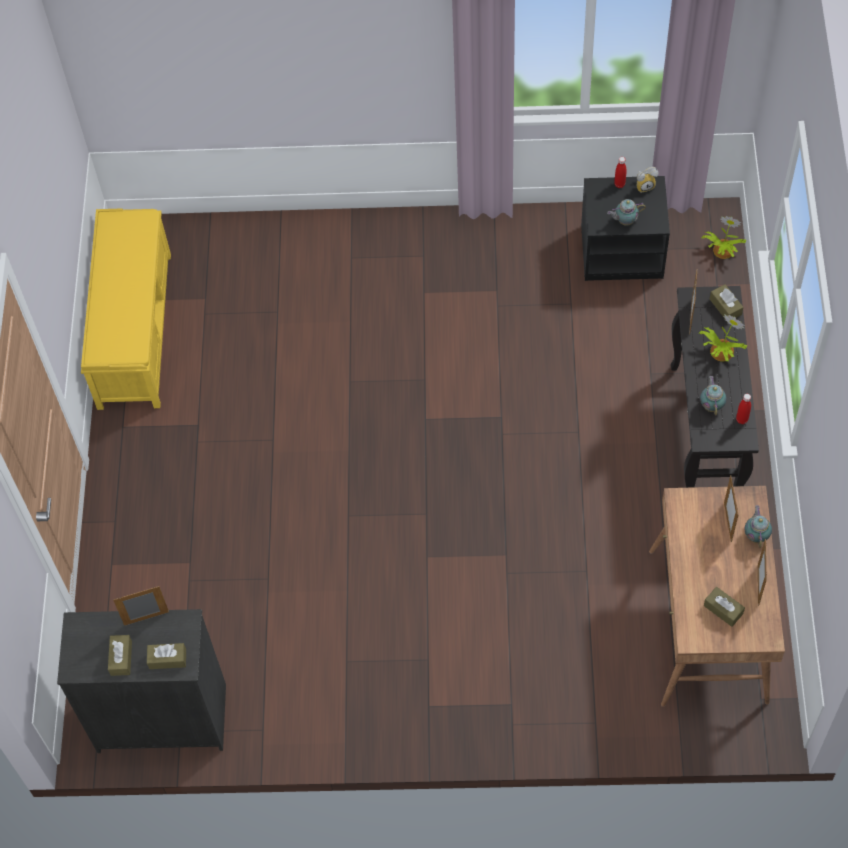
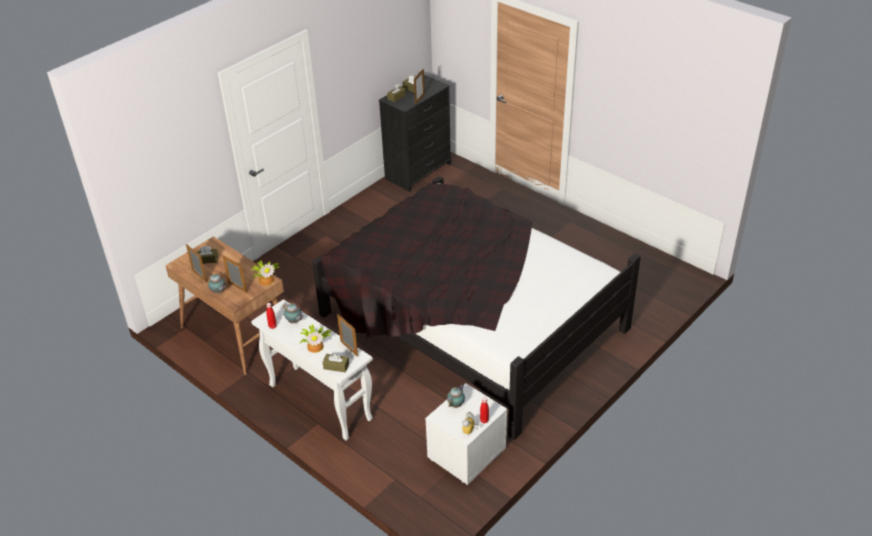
camera: 130 degrees right, 20 degrees down
yellow bench [81,208,171,410] -> none
black nightstand [581,176,670,281] -> white nightstand [425,383,507,485]
black console table [671,286,759,488] -> white console table [251,299,373,441]
potted plant [702,216,746,259] -> potted plant moved to [251,261,280,285]
none -> black bed [312,176,641,440]

